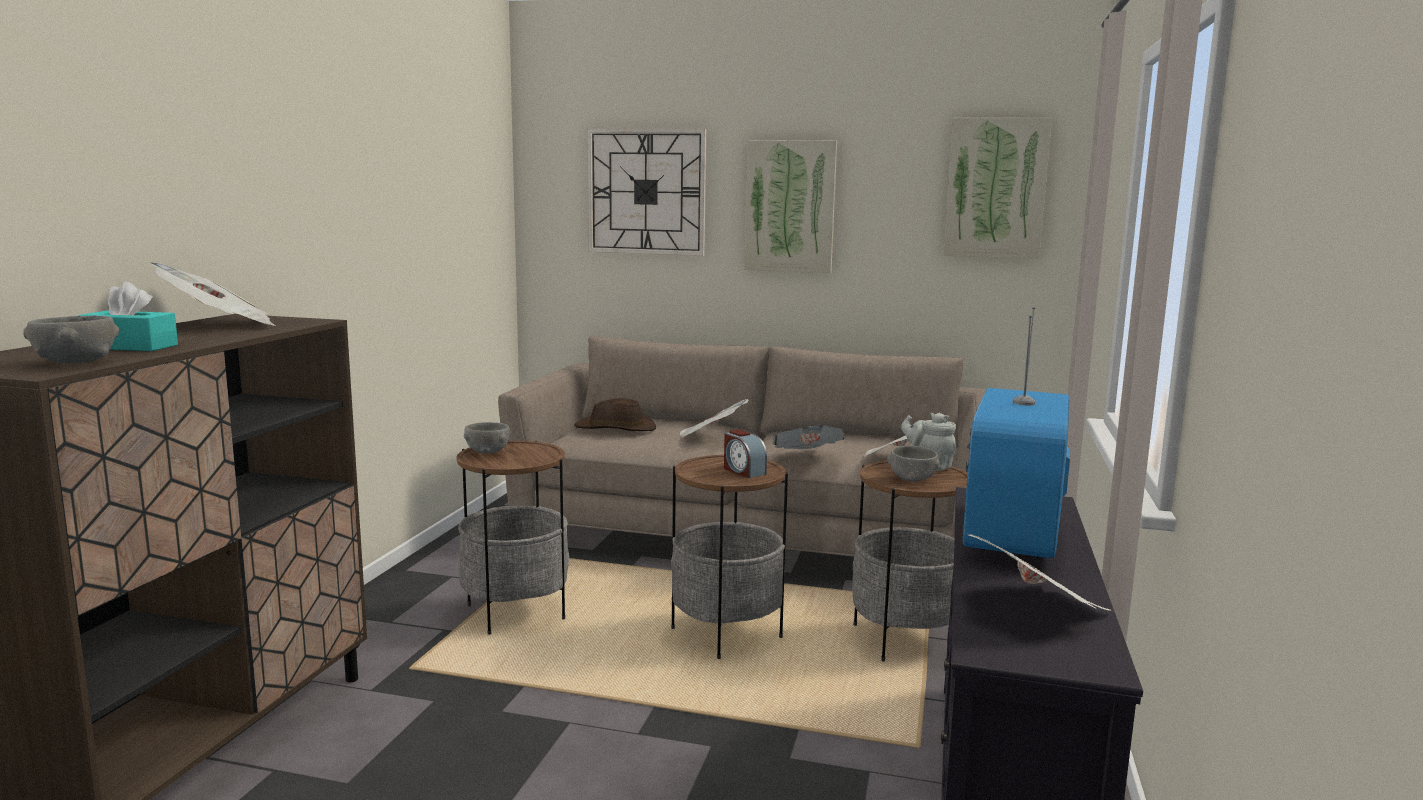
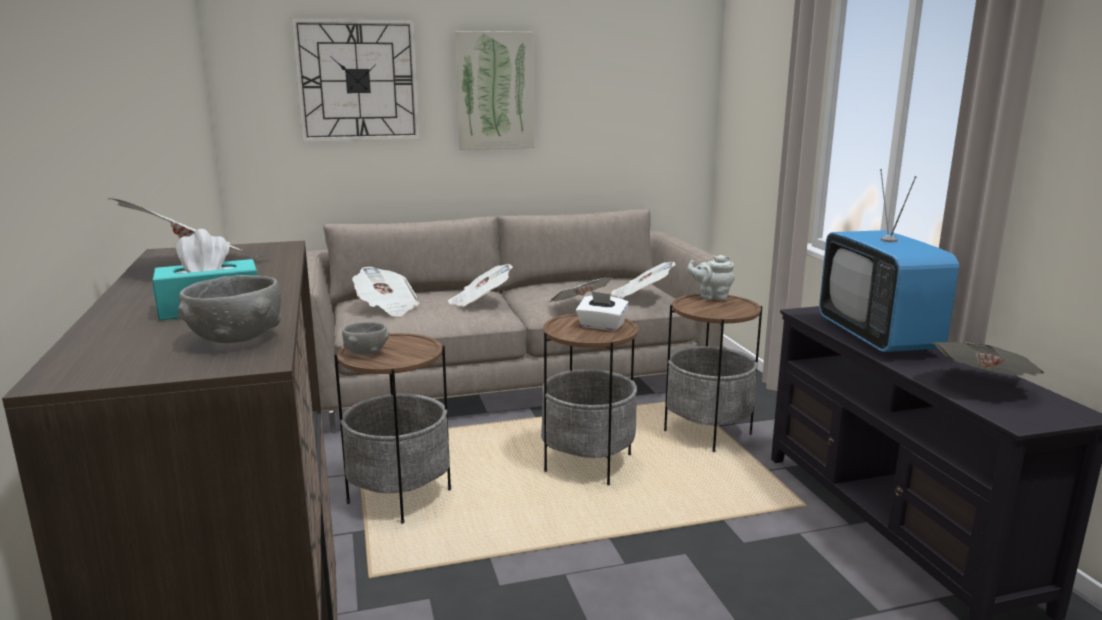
camera: 30 degrees left, 5 degrees up
brown hat [574,398,656,431] -> newspaper [352,267,420,317]
alarm clock [724,429,767,478] -> white tissue box [576,291,629,331]
grey bowl [888,446,940,481] -> none
picture [944,118,1052,259] -> none

